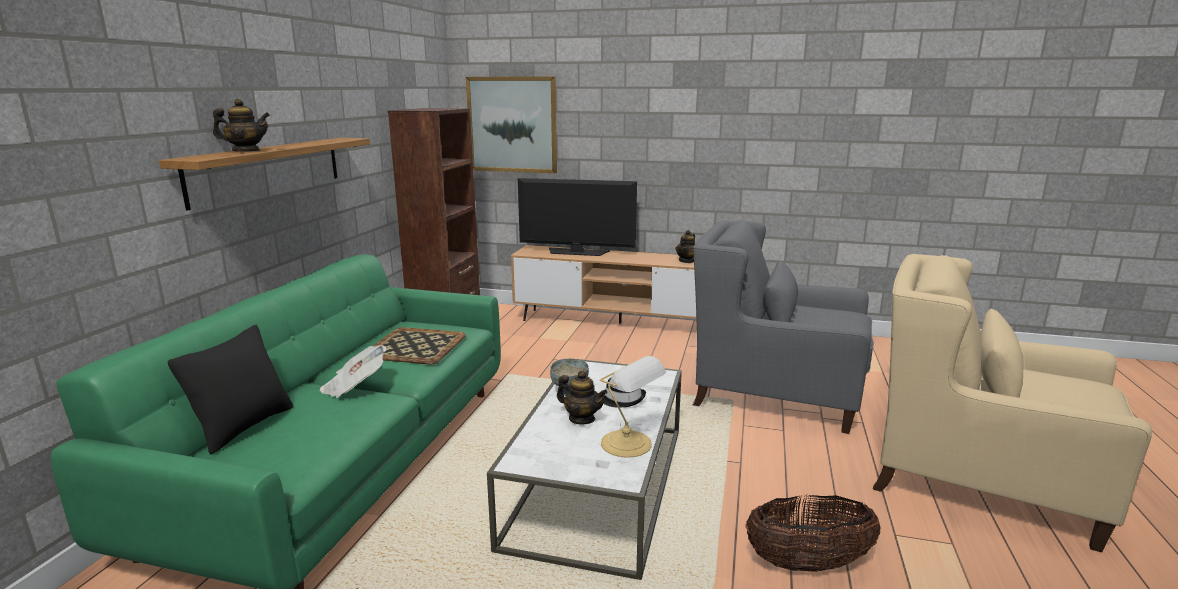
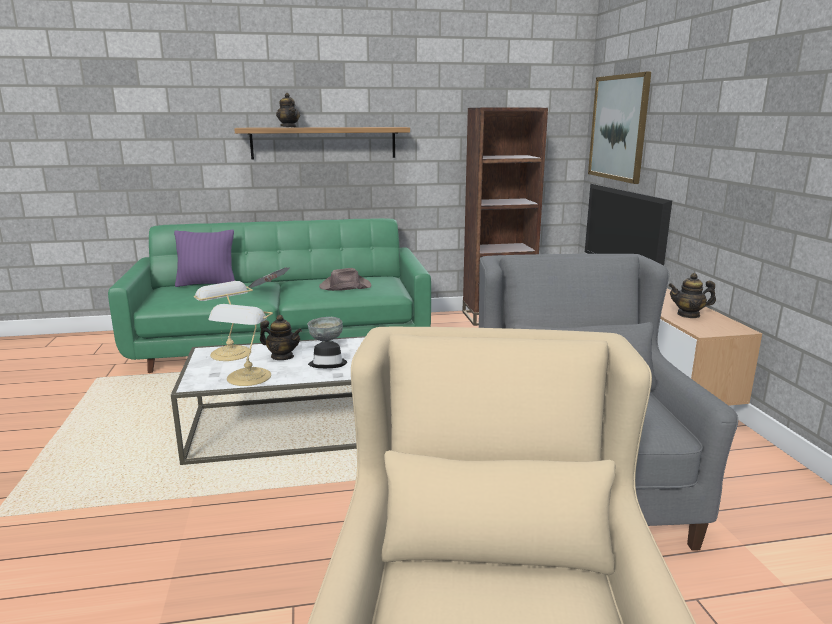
camera: 65 degrees right, 0 degrees up
black pillow [167,325,293,454] -> purple pillow [174,230,235,287]
tray [373,327,466,364] -> brown hat [319,268,371,291]
teapot [557,371,607,425] -> teapot turned 75 degrees counterclockwise [260,315,302,360]
basket [745,495,881,572] -> none
none -> table lamp [194,281,253,361]

